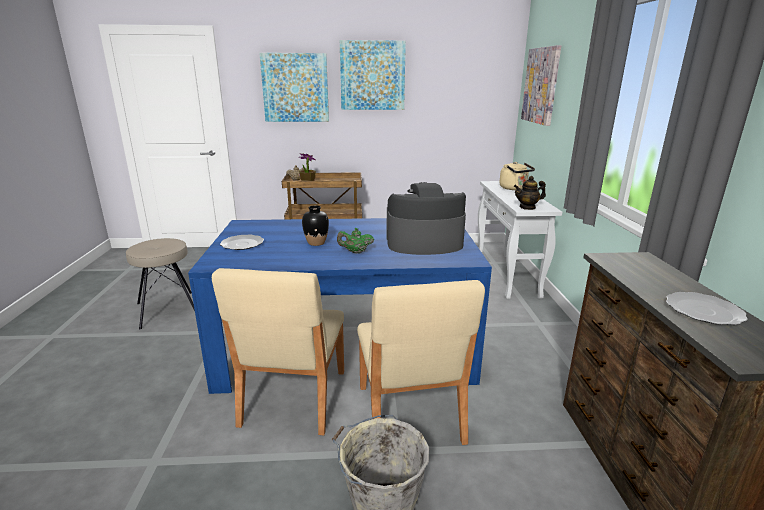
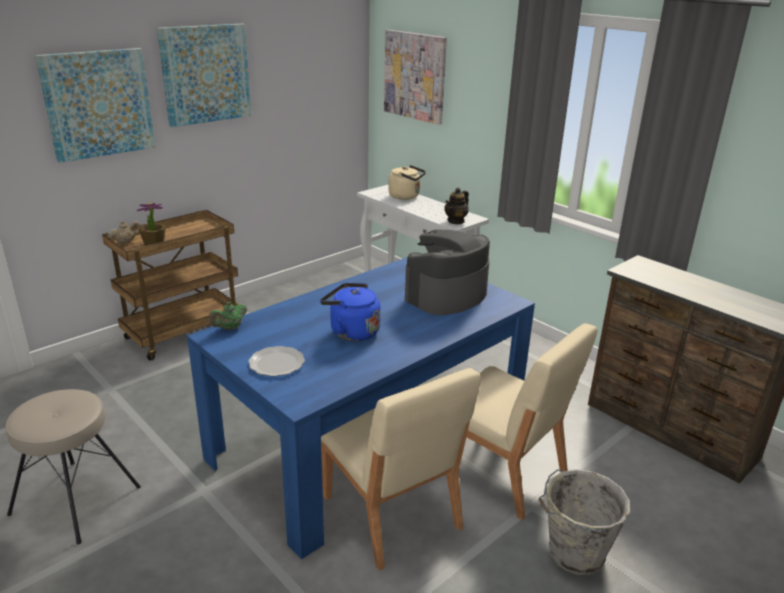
camera: 40 degrees left, 5 degrees up
black vase [302,205,329,246] -> blue kettle [320,283,381,341]
green teapot [337,228,374,254] -> green teapot moved to [209,302,247,330]
plate [666,292,748,325] -> none

